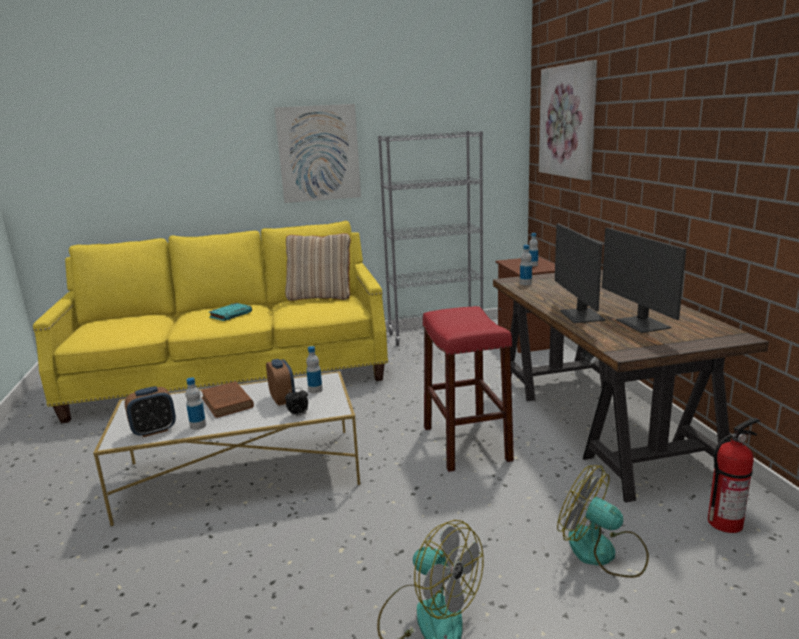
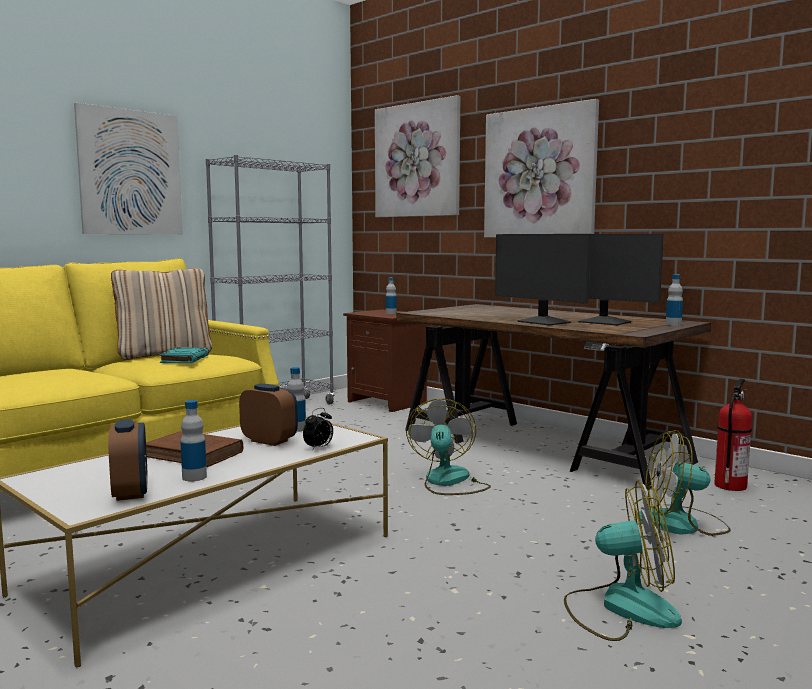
camera: 35 degrees left, 10 degrees down
alarm clock [125,386,176,437] -> alarm clock turned 45 degrees counterclockwise [108,419,148,501]
turquoise book [209,303,252,321] -> turquoise book moved to [159,347,209,363]
red stool [422,306,514,472] -> fan [406,398,491,495]
bottle [520,245,532,285] -> bottle moved to [666,275,683,326]
none -> picture [484,99,599,237]

